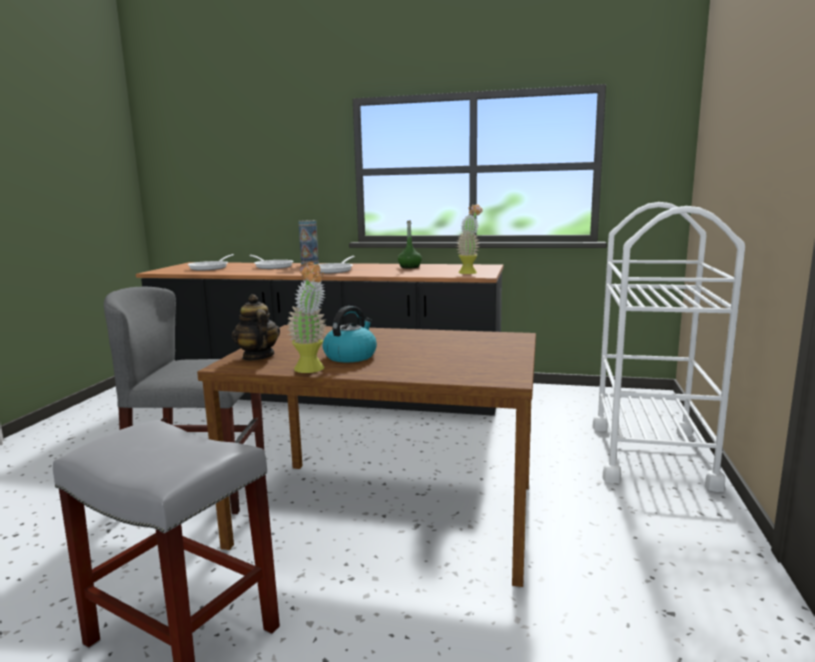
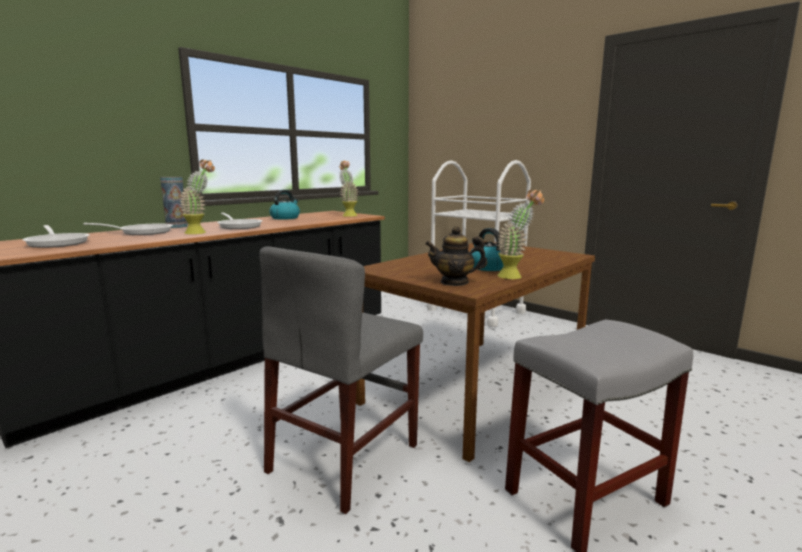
camera: 60 degrees left, 0 degrees up
green bottle [398,221,422,269] -> kettle [269,190,300,220]
none -> potted plant [179,159,215,234]

